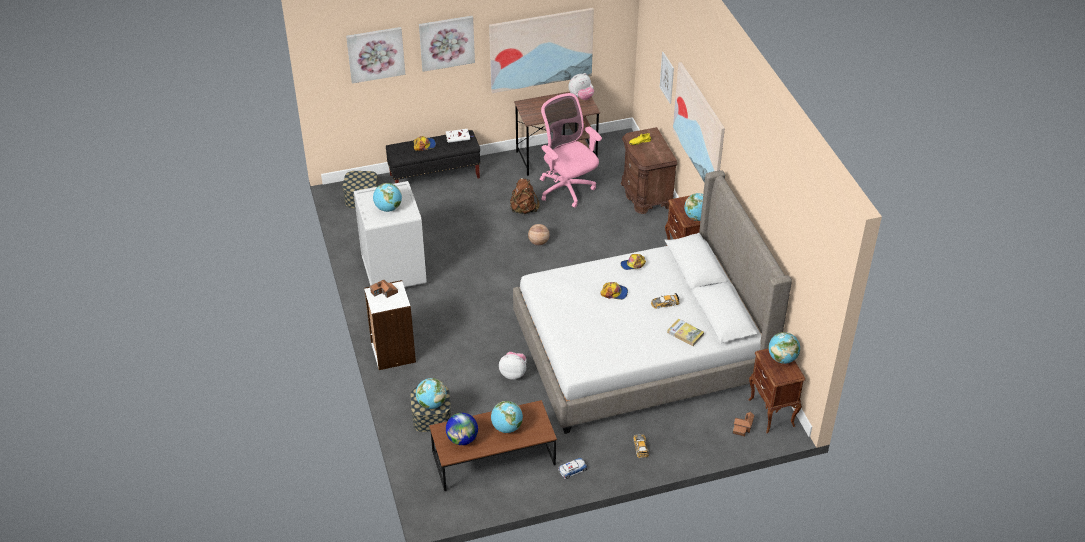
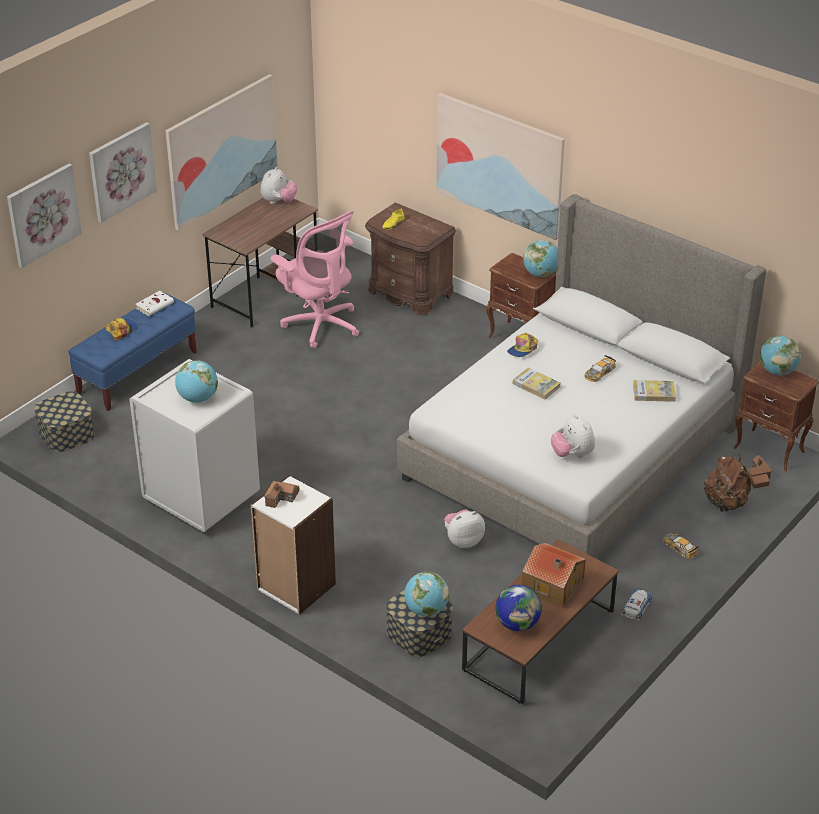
camera: 35 degrees left, 5 degrees down
black bench [386,130,481,183] -> blue bench [68,293,197,411]
globe [491,401,523,433] -> toy house [522,543,586,608]
brown backpack [510,178,540,214] -> brown backpack moved to [704,454,751,512]
basketball [528,224,550,245] -> none
pink office chair [540,93,602,208] -> pink office chair turned 150 degrees counterclockwise [271,211,359,348]
cap [600,282,628,300] -> book [513,368,560,399]
picture [660,52,674,104] -> none
none -> plush toy [551,415,595,458]

